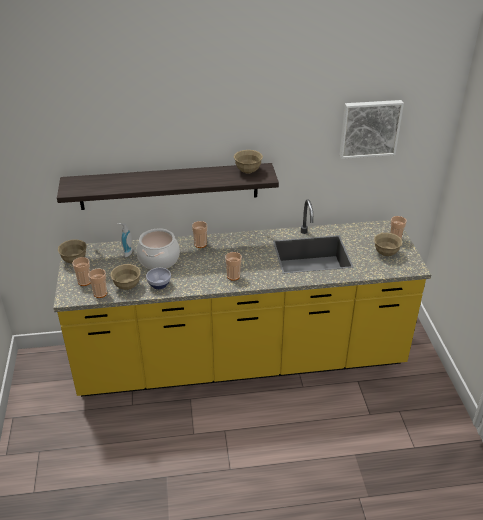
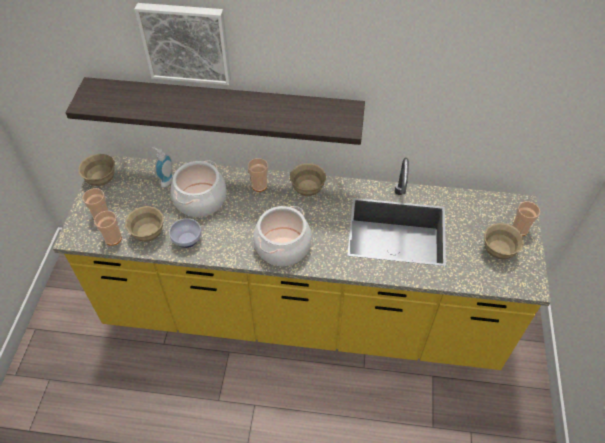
camera: 15 degrees right, 15 degrees up
cup [225,252,242,281] -> cooking pot [253,206,312,266]
beige bowl [234,150,263,174] -> beige bowl moved to [290,163,326,196]
picture [339,100,404,159] -> picture moved to [135,3,231,85]

